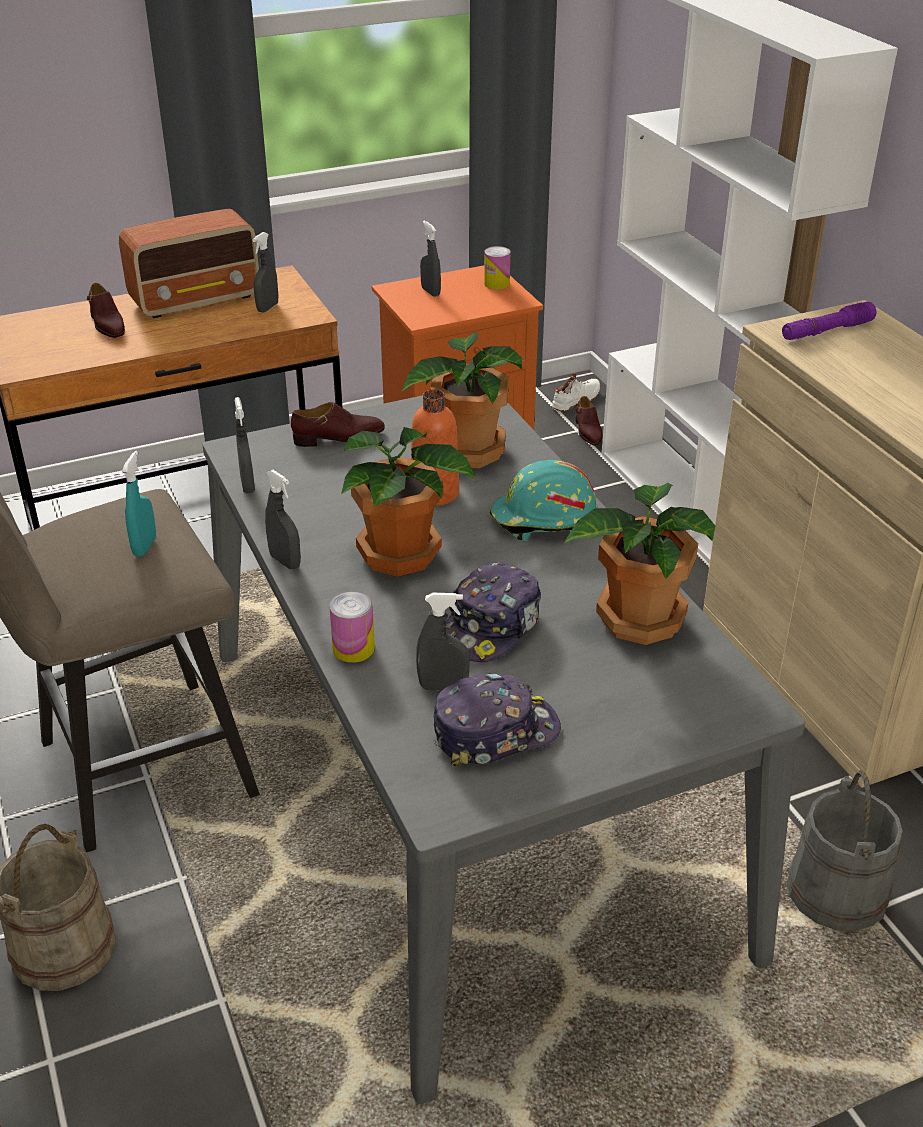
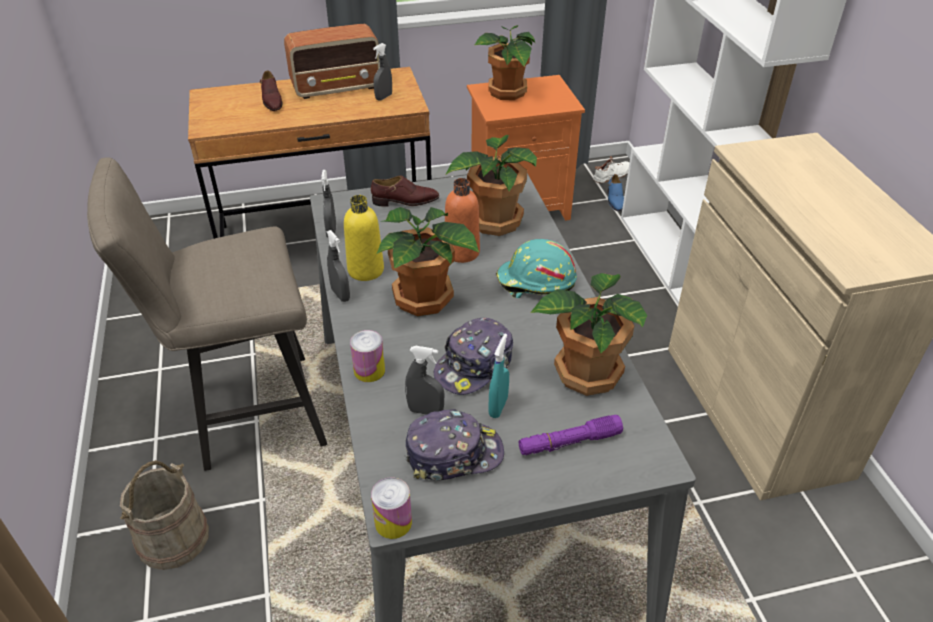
camera: 10 degrees right, 5 degrees up
turquoise spray bottle [122,451,156,557] -> turquoise spray bottle moved to [488,334,509,418]
grey spray bottle [420,221,441,297] -> potted plant [475,25,535,100]
can [484,246,510,290] -> can moved to [371,477,412,539]
brown shoe [575,396,602,446] -> blue shoe [608,174,624,211]
purple flashlight [782,302,876,340] -> purple flashlight moved to [519,415,623,455]
grey bucket [787,770,903,931] -> none
none -> yellow bottle [344,195,384,281]

